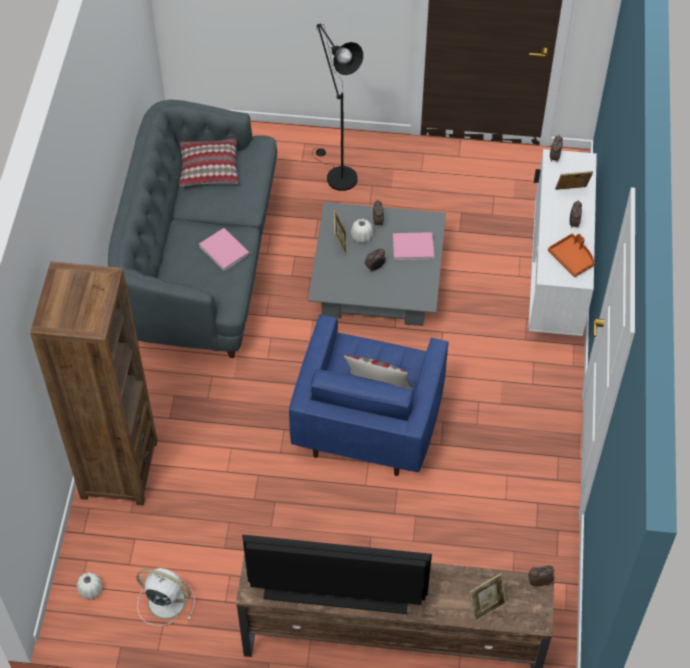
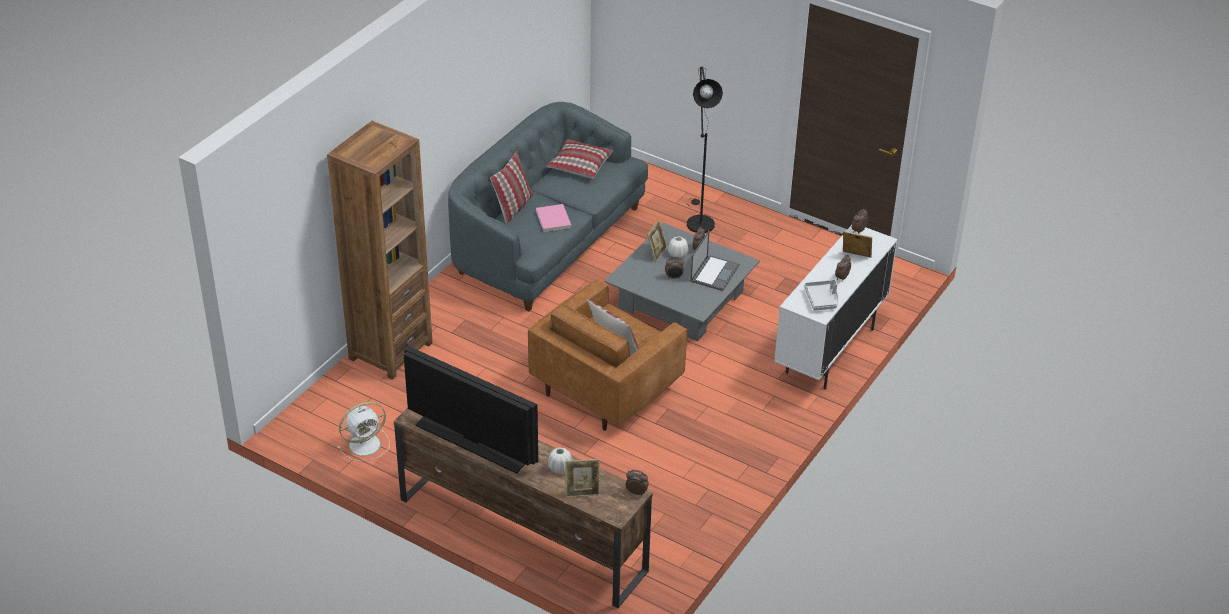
camera: 25 degrees right, 15 degrees down
white vase [77,572,102,599] -> white vase moved to [548,448,572,474]
white fan [136,568,195,626] -> white fan turned 105 degrees clockwise [337,402,390,462]
blue armchair [289,314,449,476] -> brown armchair [528,279,688,431]
pink book [393,232,434,260] -> laptop [690,231,739,291]
orange tray [548,233,595,277] -> grey tray [804,279,839,311]
none -> pillow [490,151,533,224]

